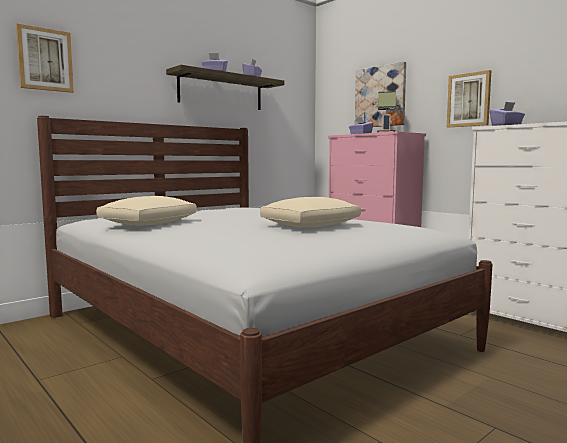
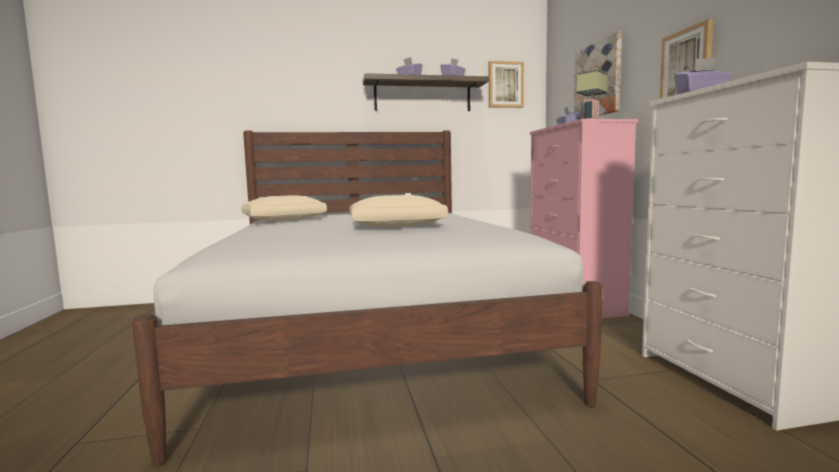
camera: 30 degrees right, 0 degrees up
picture [16,24,74,93] -> picture moved to [489,61,524,108]

